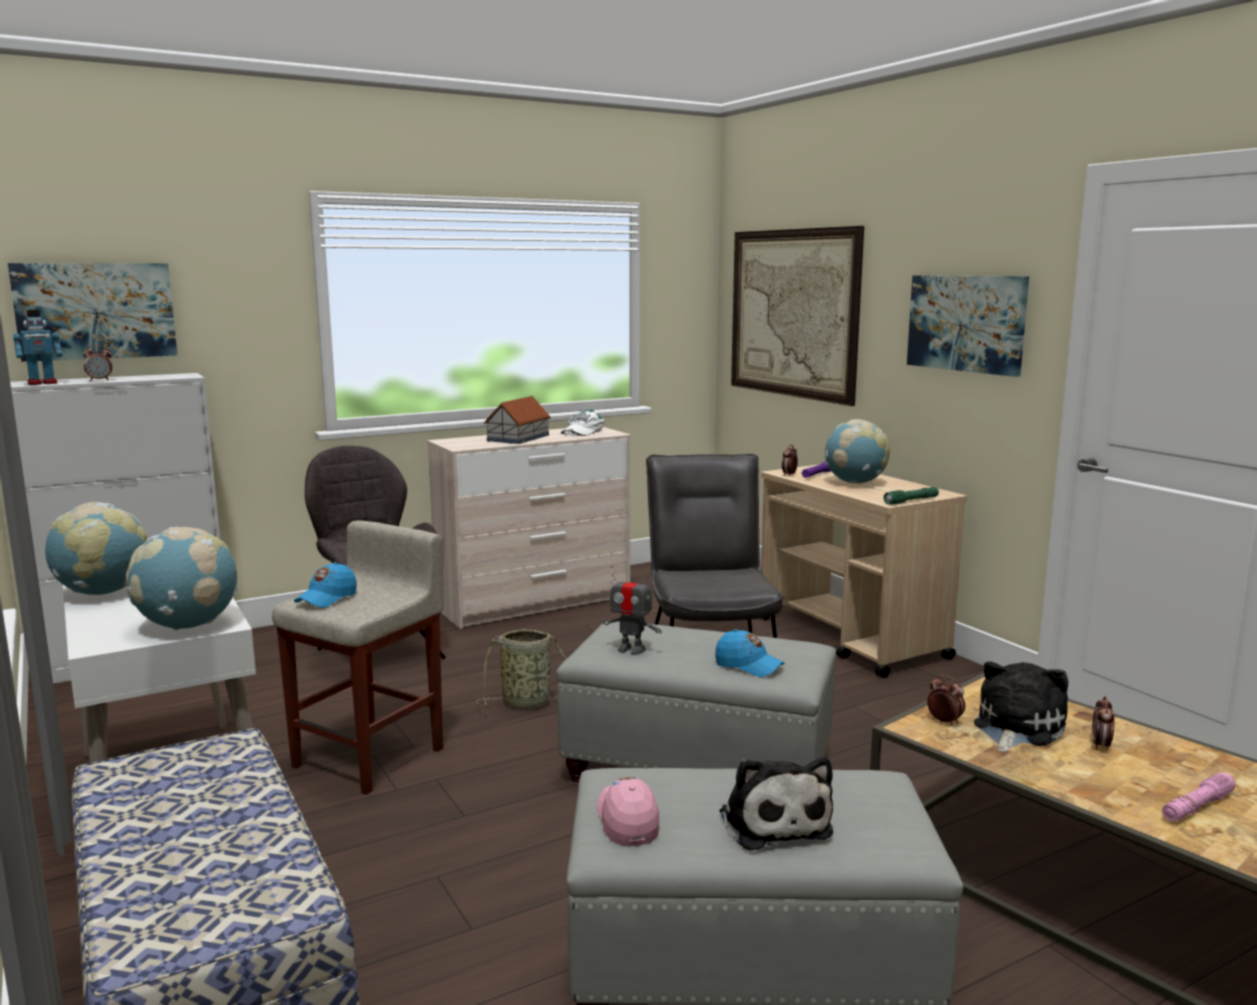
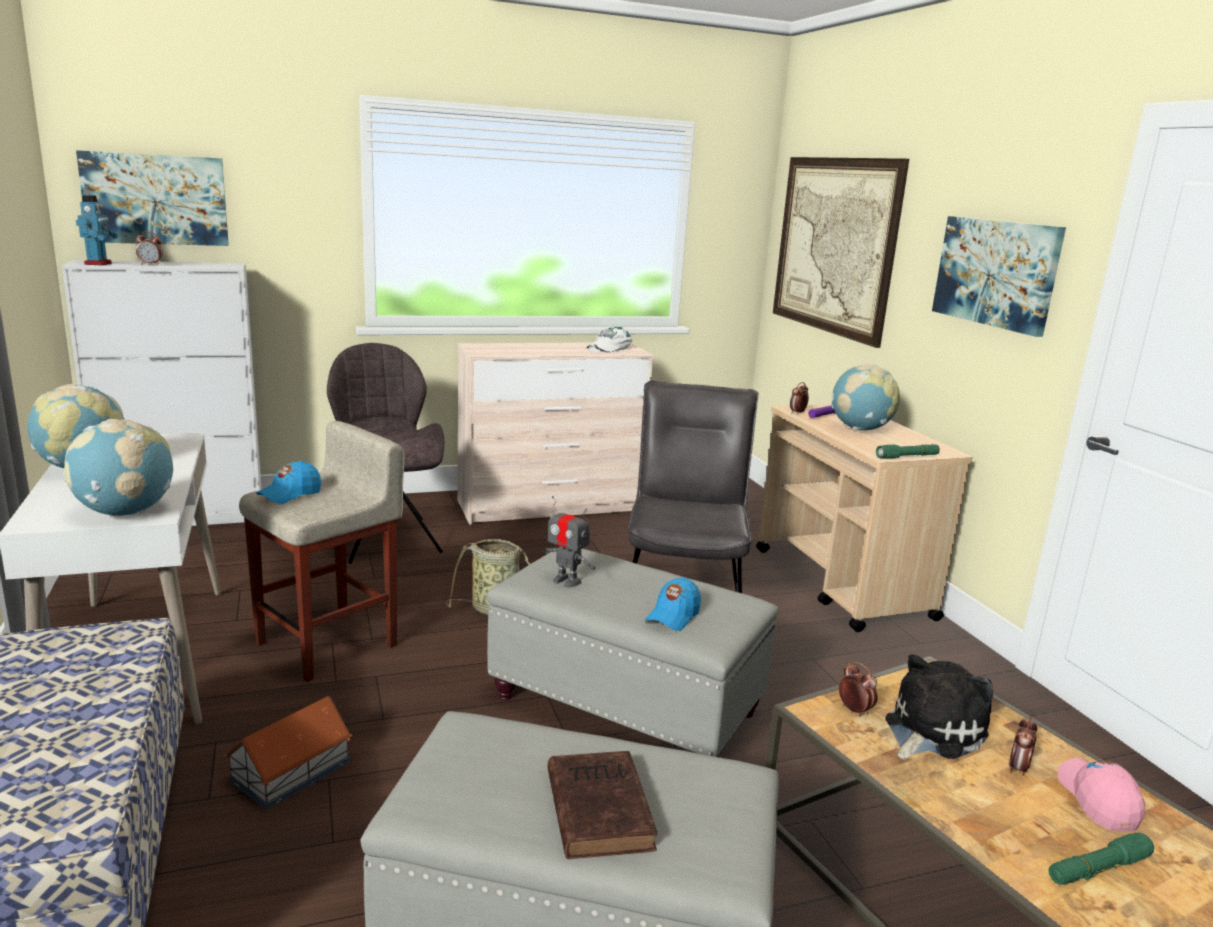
camera: 10 degrees right, 5 degrees up
toy robot [13,309,62,385] -> toy robot turned 75 degrees counterclockwise [76,195,118,265]
toy house [484,396,550,444] -> toy house moved to [223,696,352,810]
pink cap [596,777,659,846] -> pink cap moved to [1058,758,1145,832]
blue cap [715,629,784,677] -> blue cap turned 75 degrees clockwise [645,577,701,631]
plush toy [720,757,833,851] -> brown book [548,751,658,859]
pink flashlight [1162,773,1235,821] -> green flashlight [1049,832,1154,885]

